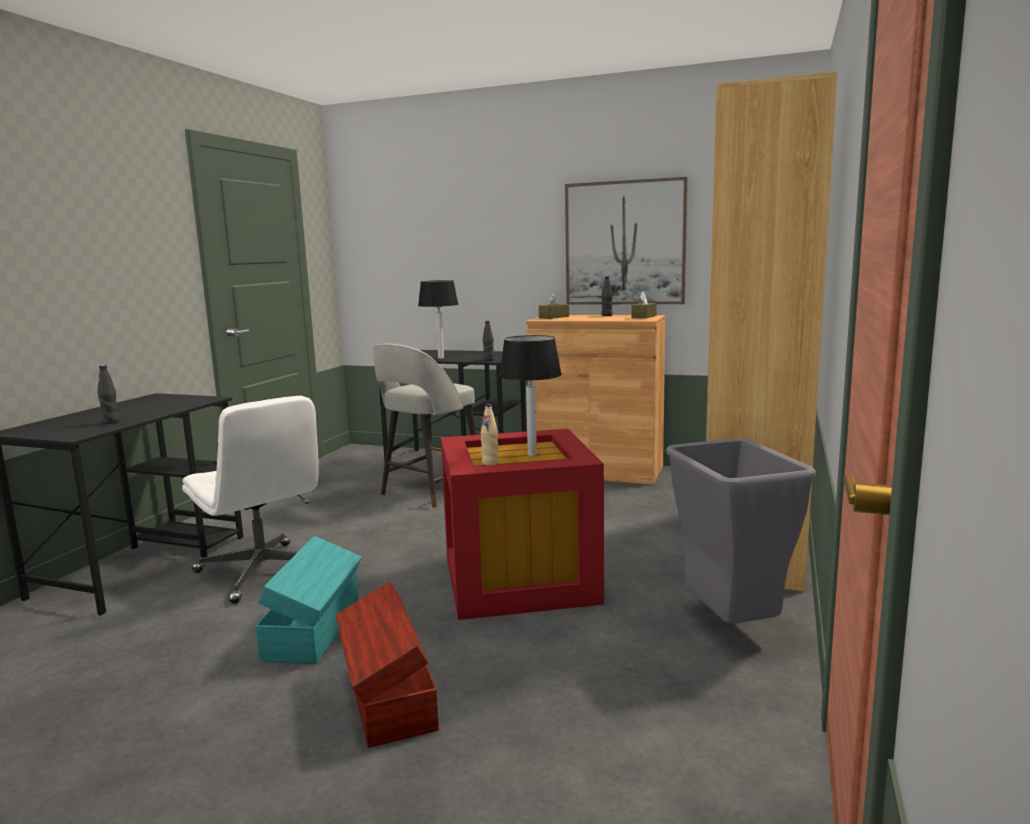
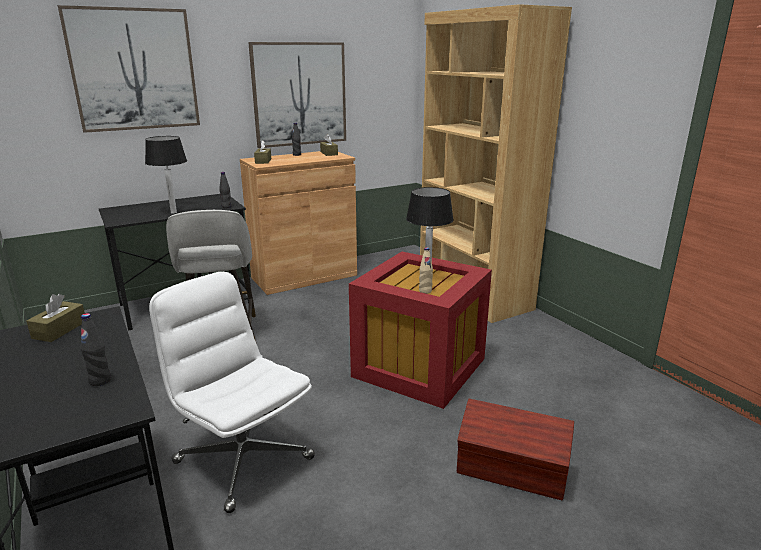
camera: 50 degrees left, 10 degrees up
white office chair [182,396,319,604] -> white office chair turned 135 degrees counterclockwise [149,272,315,513]
turquoise storage box [255,536,362,664] -> none
grey trash can [667,438,816,624] -> none
none -> brown tissue box [26,294,85,342]
none -> picture [58,5,200,133]

